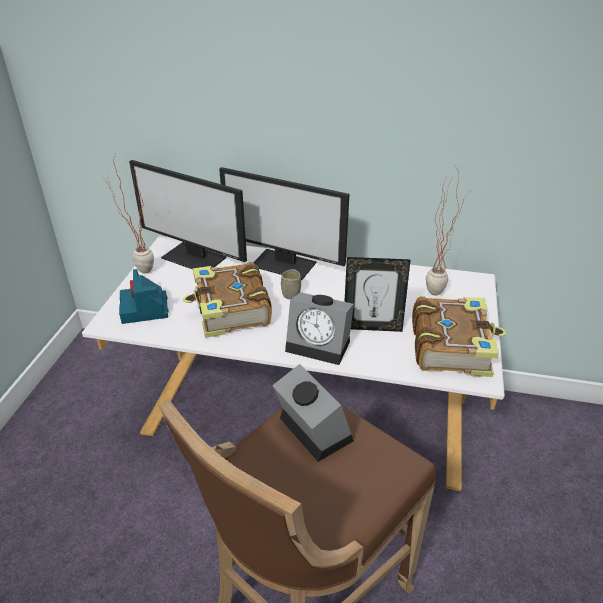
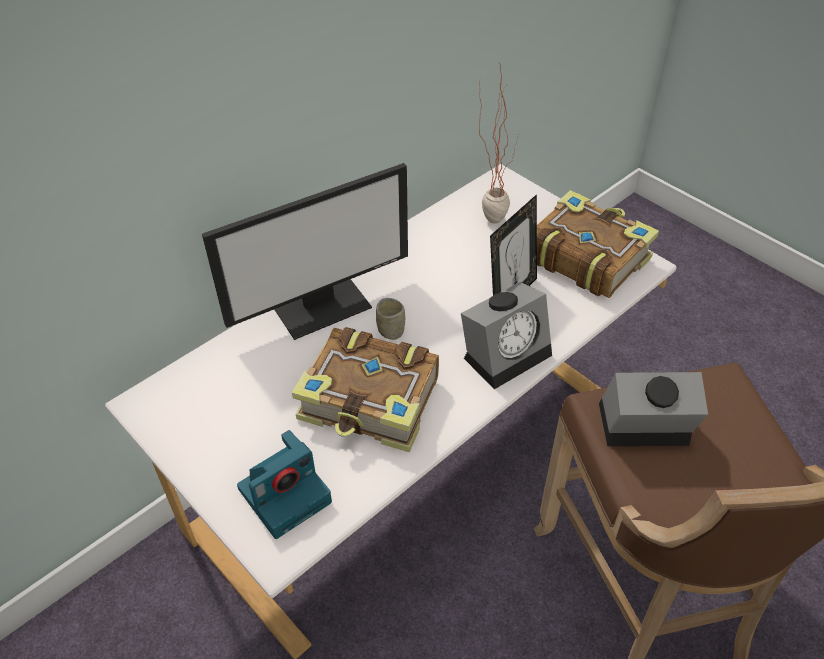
camera: 55 degrees left, 10 degrees up
potted plant [107,154,154,274] -> none
camera [119,269,169,324] -> camera turned 60 degrees counterclockwise [237,430,332,539]
monitor [129,160,247,269] -> none

